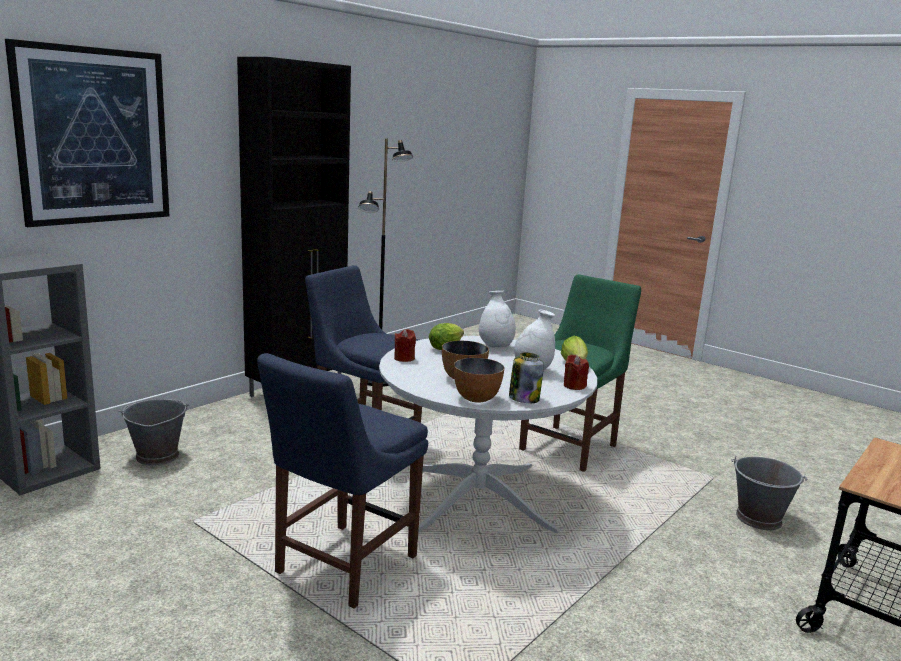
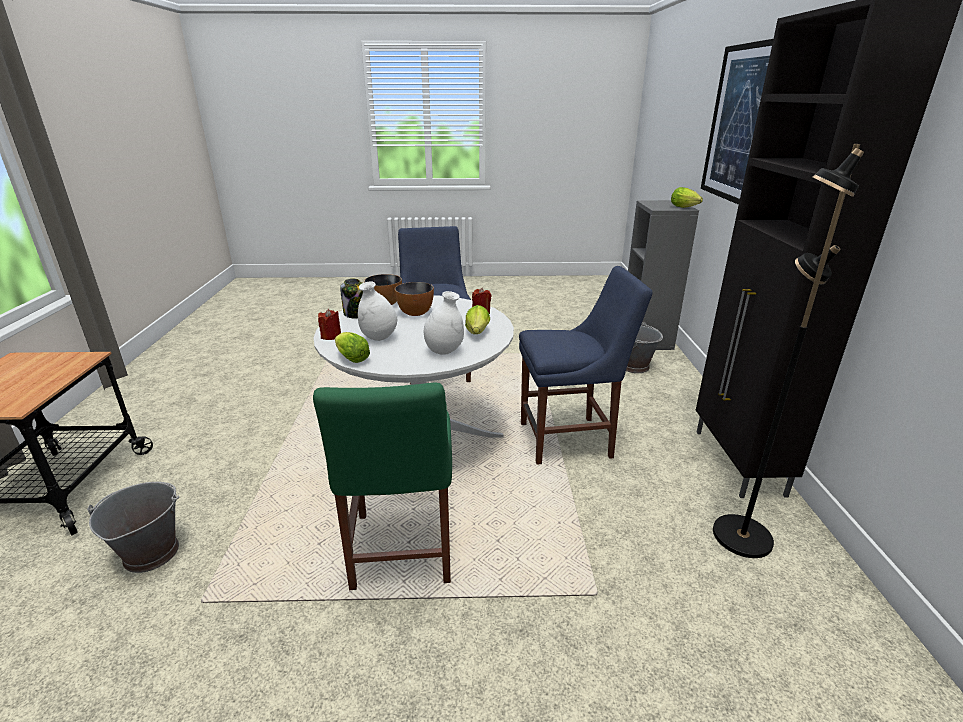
camera: 140 degrees right, 10 degrees up
none -> lettuce [671,187,703,208]

